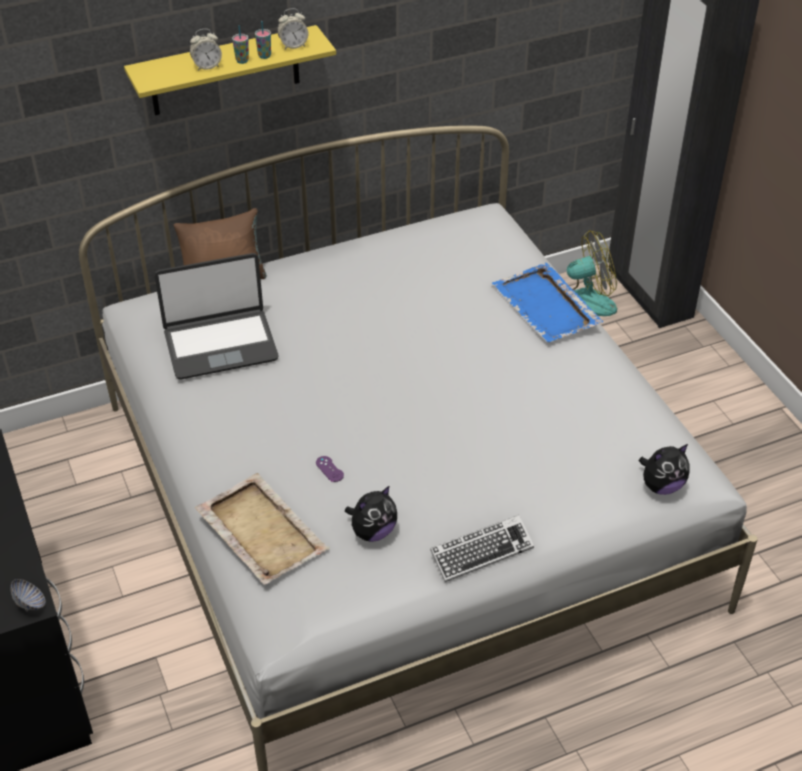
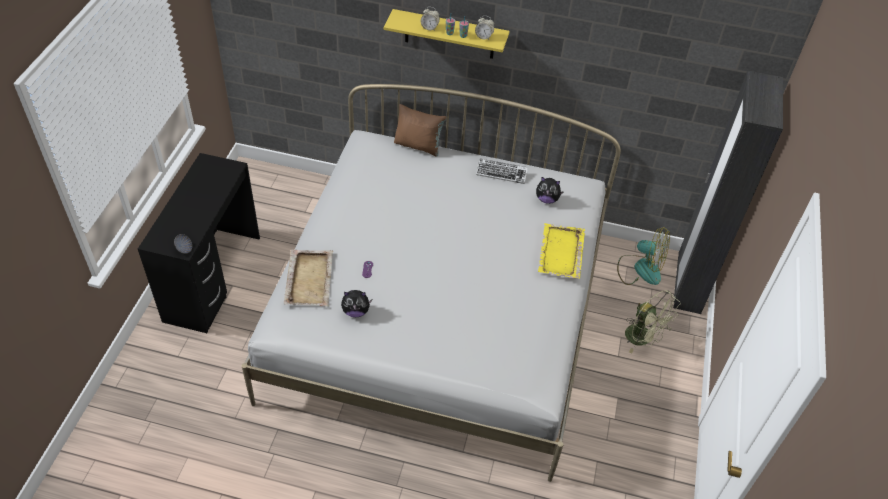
camera: 35 degrees right, 5 degrees up
laptop [155,253,279,379] -> none
keyboard [430,515,534,582] -> keyboard moved to [476,159,528,184]
blue tray [492,263,603,343] -> yellow tray [538,223,585,279]
plush toy [639,444,690,495] -> plush toy moved to [536,177,564,204]
none -> green fan [625,290,681,354]

